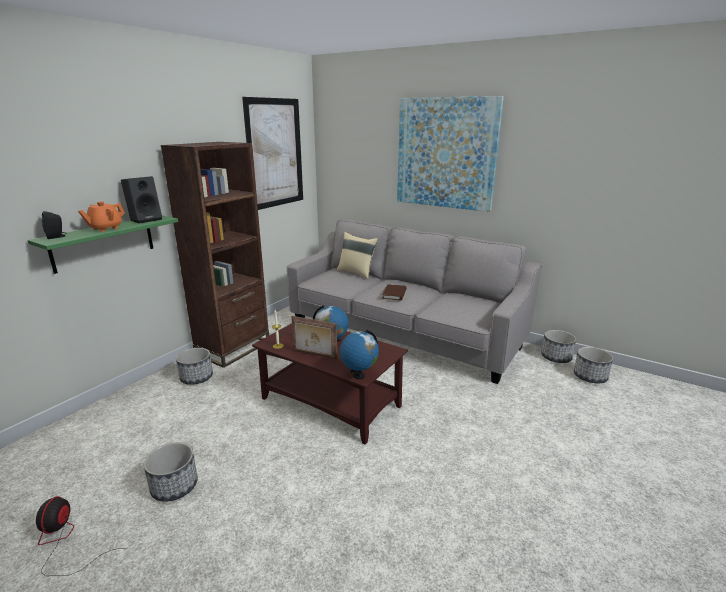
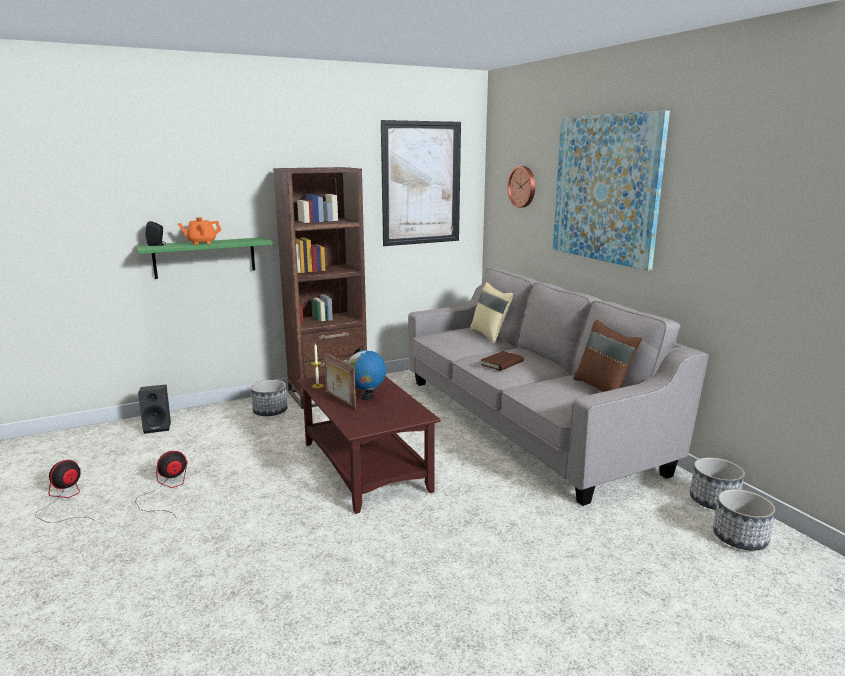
camera: 30 degrees right, 5 degrees down
black speaker [121,176,162,224] -> black speaker moved to [138,384,171,434]
planter [144,442,198,502] -> fan [135,451,188,517]
globe [340,330,379,379] -> none
none -> wall clock [507,166,535,208]
none -> brown pillow [573,320,642,392]

